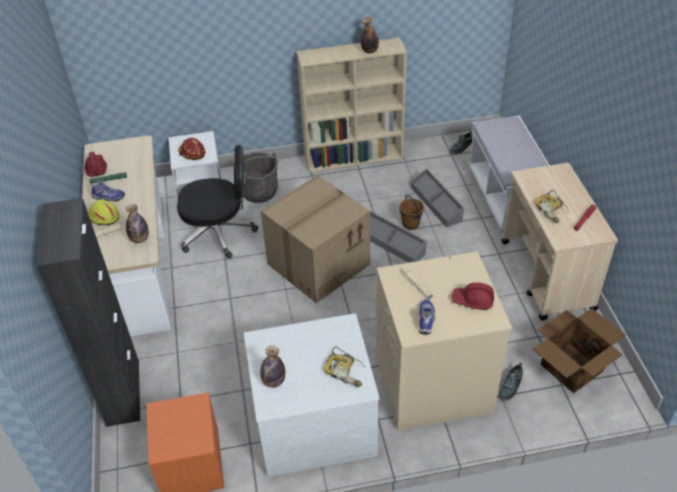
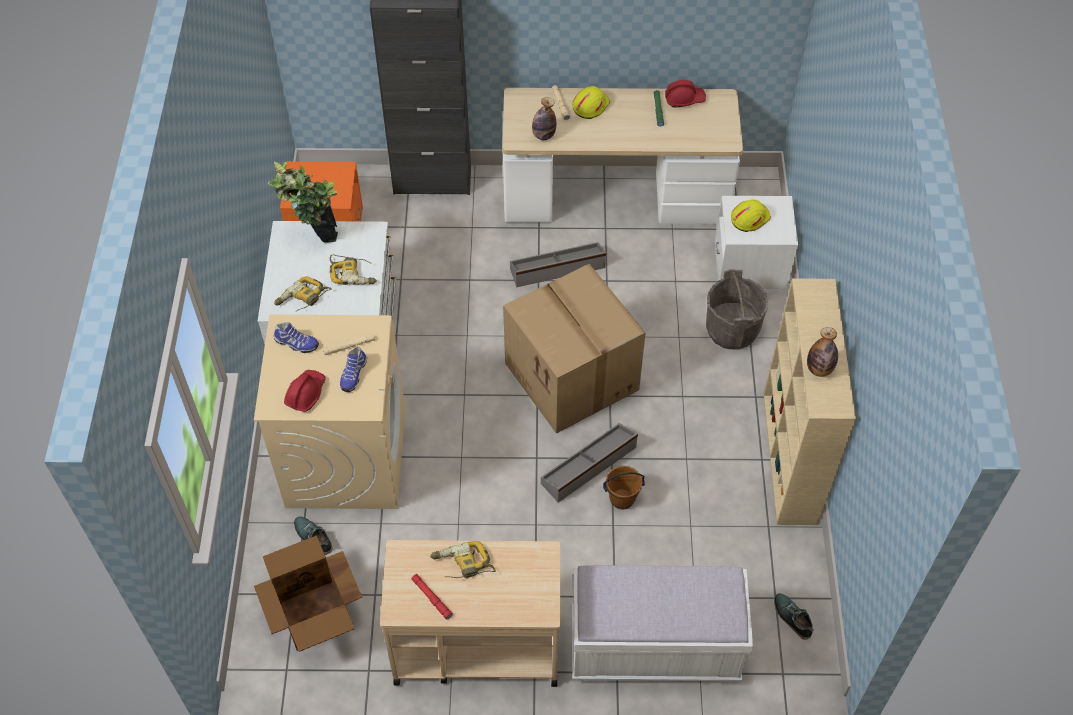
camera: 100 degrees right, 10 degrees up
shoe [92,181,125,202] -> shoe moved to [340,346,367,392]
black office chair [177,145,258,259] -> none
red hard hat [178,138,205,160] -> yellow hard hat [731,200,771,232]
bottle [260,346,285,388] -> potted plant [268,162,338,243]
grey storage box [411,169,464,228] -> grey storage box moved to [510,242,606,288]
none -> power drill [330,255,377,285]

